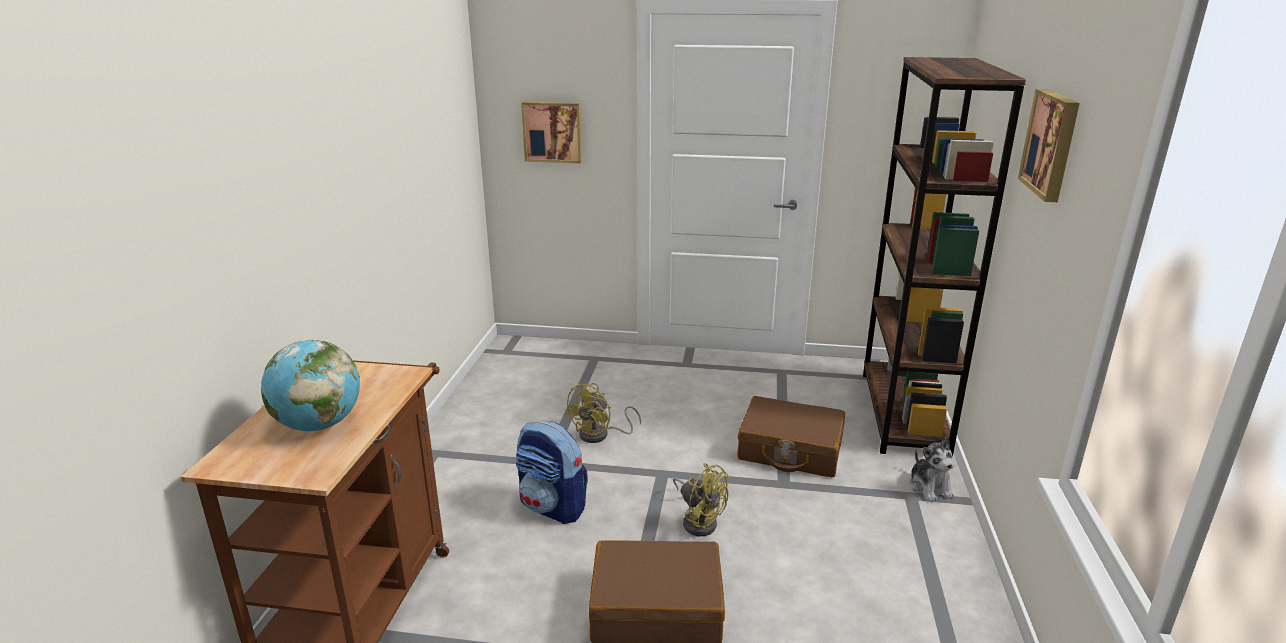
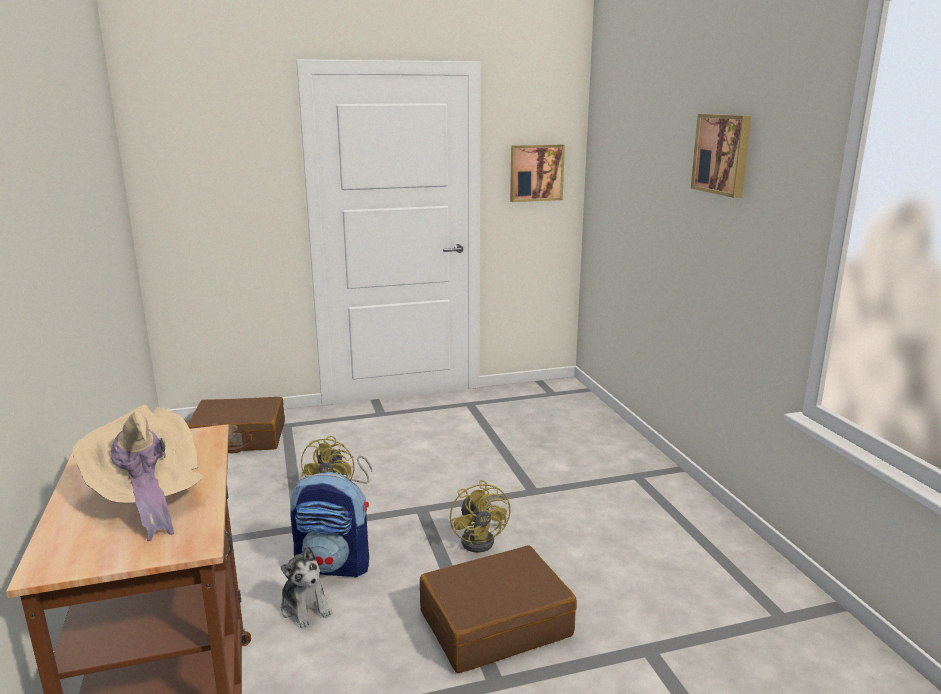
camera: 25 degrees left, 5 degrees down
globe [261,340,360,431] -> beige hat [72,405,204,541]
picture [521,102,582,163] -> picture moved to [510,145,565,202]
yellow fan [673,463,729,536] -> yellow fan turned 60 degrees clockwise [450,480,510,553]
brown suitcase [738,396,845,477] -> brown suitcase moved to [187,397,285,453]
brown bookcase [863,57,1026,457] -> none
plush toy [909,437,955,502] -> plush toy moved to [281,546,332,628]

